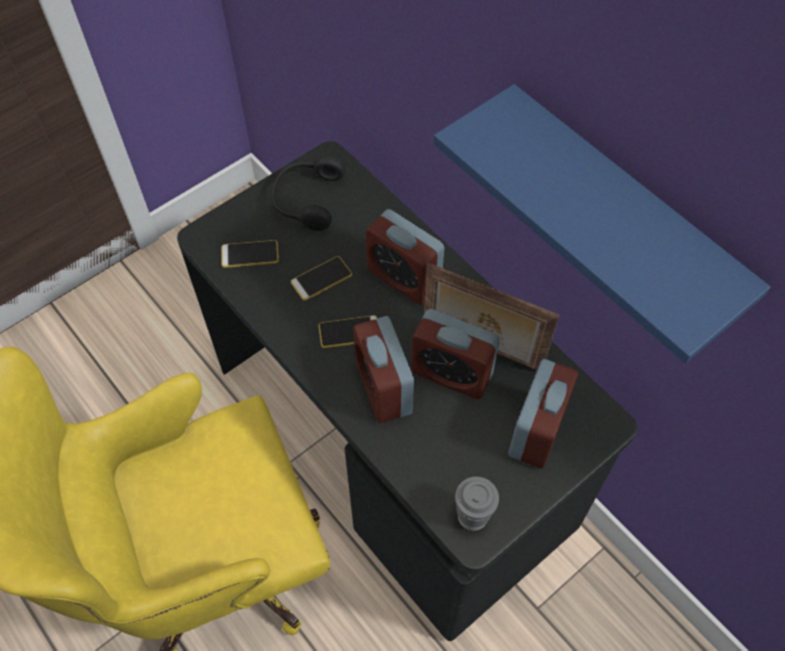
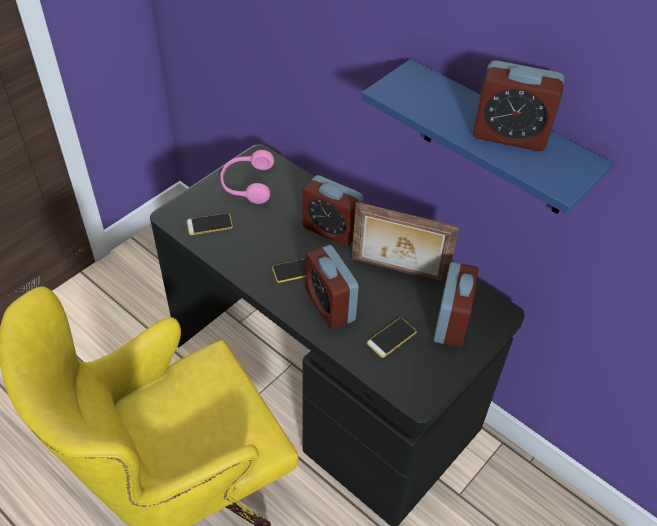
camera: 10 degrees left, 10 degrees down
black headphones [271,155,345,231] -> pink headphones [220,150,274,204]
phone [291,256,352,301] -> phone moved to [367,318,417,358]
alarm clock [412,309,500,399] -> alarm clock moved to [473,60,565,151]
grey cup [455,477,499,531] -> none

